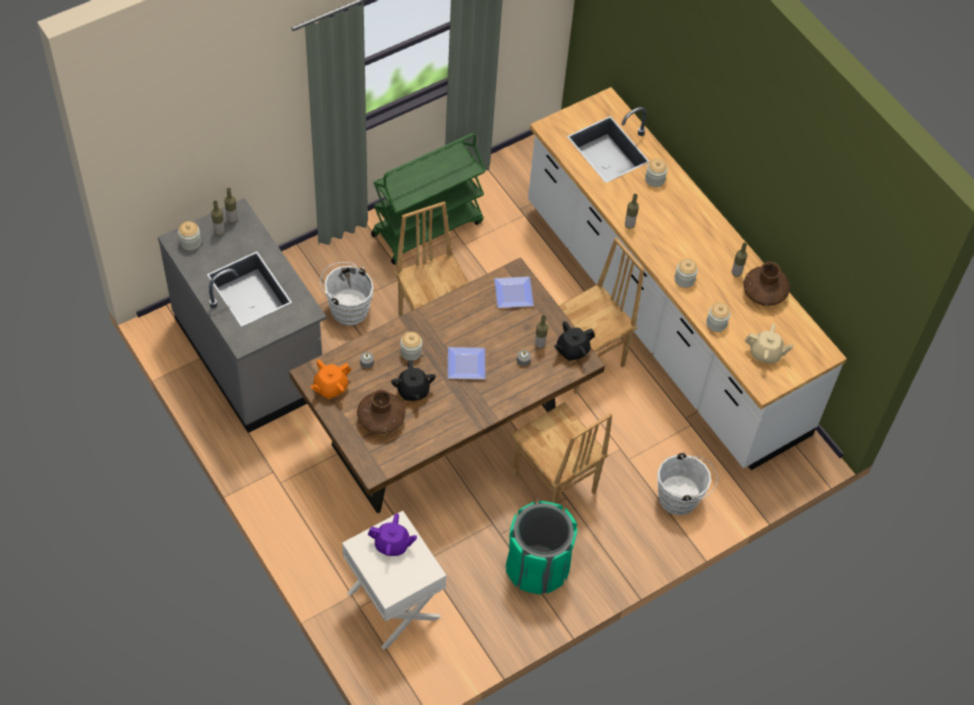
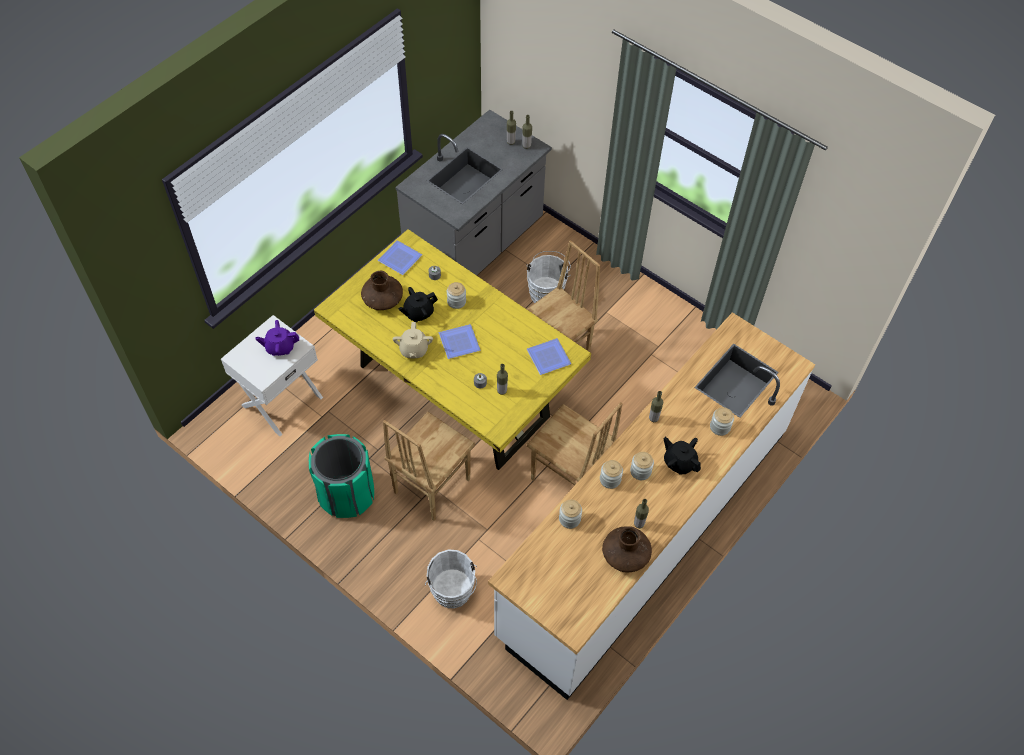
camera: 75 degrees right, 0 degrees up
jar [178,221,201,251] -> jar moved to [630,452,654,480]
brown dining table [289,257,605,514] -> yellow dining table [314,229,591,470]
orange teapot [310,360,351,399] -> plate [378,240,422,275]
purple teapot [368,513,417,556] -> purple teapot turned 90 degrees clockwise [255,320,299,356]
green cart [371,133,486,264] -> none
black teapot [554,321,595,361] -> black teapot moved to [663,437,701,475]
beige teapot [745,324,794,364] -> beige teapot moved to [393,322,433,358]

